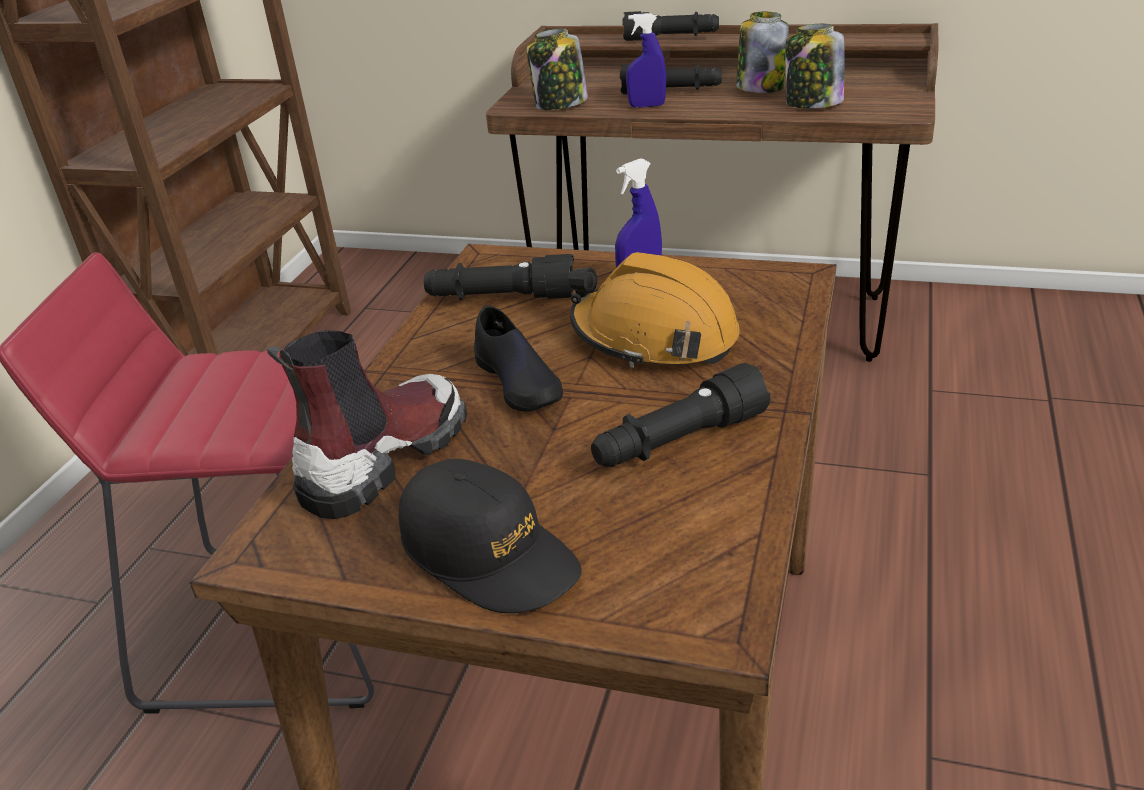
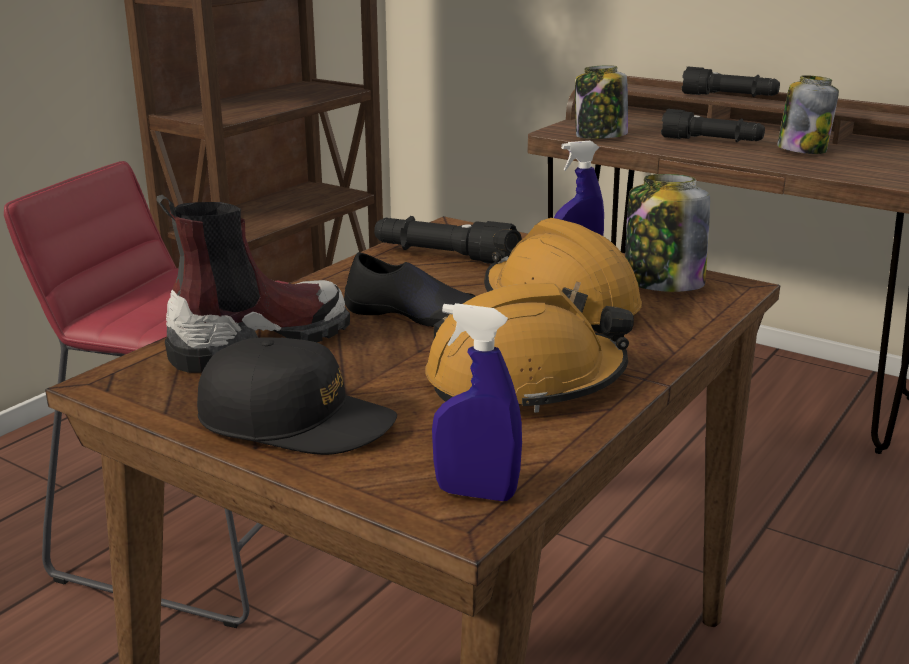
camera: 15 degrees right, 10 degrees down
black cap [398,458,581,613] -> black cap turned 45 degrees counterclockwise [197,337,397,455]
black shoe [474,305,563,411] -> black shoe turned 60 degrees counterclockwise [344,252,476,327]
black flashlight [591,363,770,467] -> orange hard hat [425,283,634,413]
blue spray bottle [626,13,666,108] -> blue spray bottle moved to [432,303,522,501]
jar [785,24,845,108] -> jar moved to [625,174,710,292]

